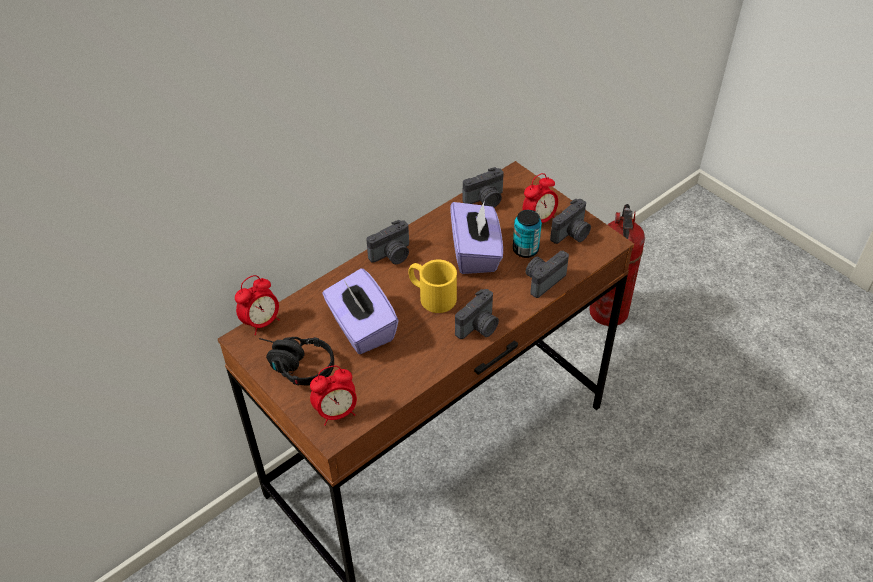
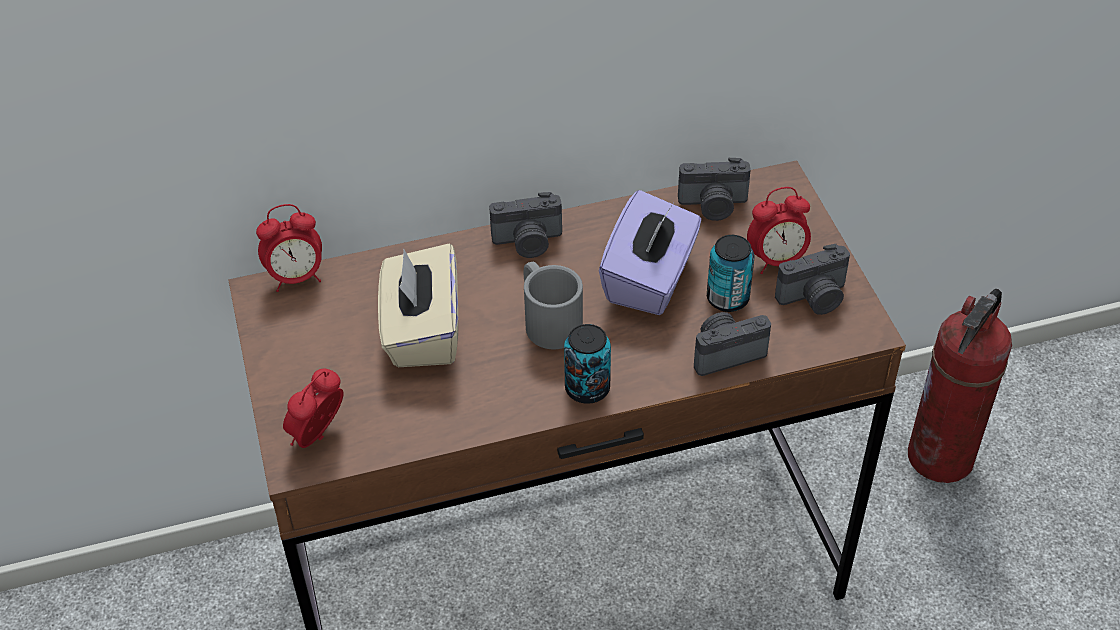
camera: 25 degrees right, 0 degrees up
black headphones [259,337,334,386] -> none
alarm clock [310,366,357,426] -> alarm clock turned 120 degrees clockwise [283,369,344,448]
purple tissue box [323,268,399,354] -> beige tissue box [378,244,458,367]
yellow mug [409,259,457,313] -> grey mug [524,262,583,349]
camera [455,289,499,339] -> can [564,324,611,404]

